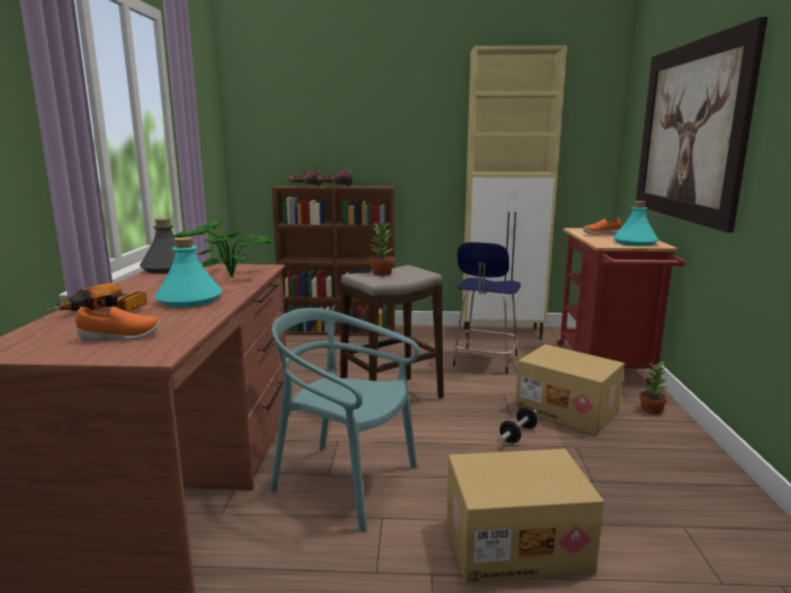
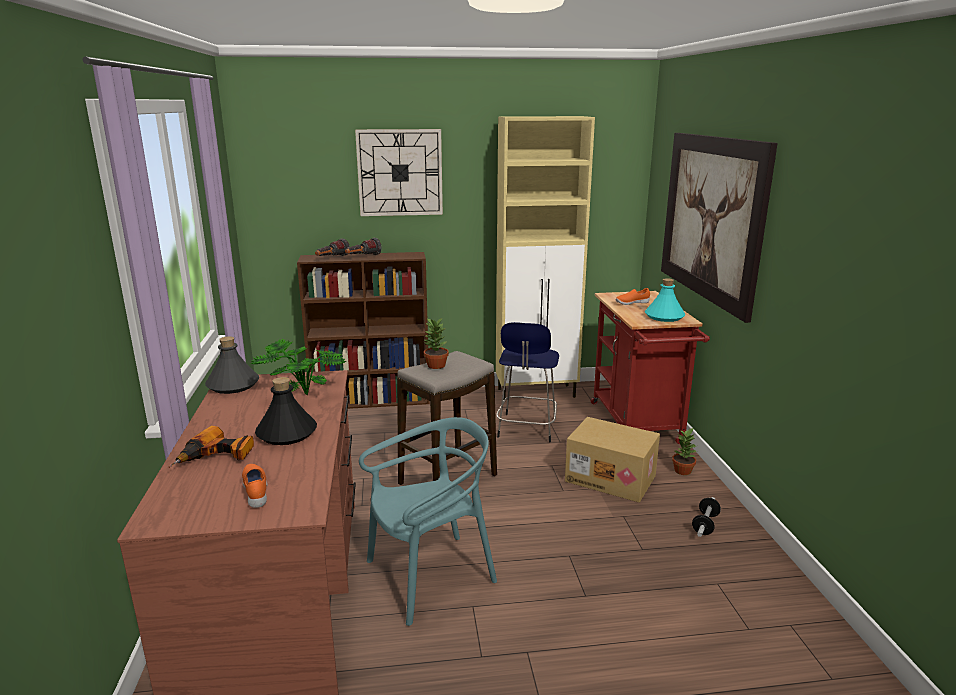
camera: 10 degrees left, 5 degrees up
orange shoe [75,306,160,341] -> orange shoe turned 90 degrees counterclockwise [242,464,267,508]
turquoise bottle [155,237,222,307] -> black bottle [255,377,317,445]
turquoise chair [270,308,420,532] -> turquoise chair turned 135 degrees clockwise [359,417,497,626]
cardboard box [447,449,604,584] -> none
dumbbell [499,407,538,443] -> dumbbell moved to [692,497,721,537]
none -> wall clock [355,129,443,216]

